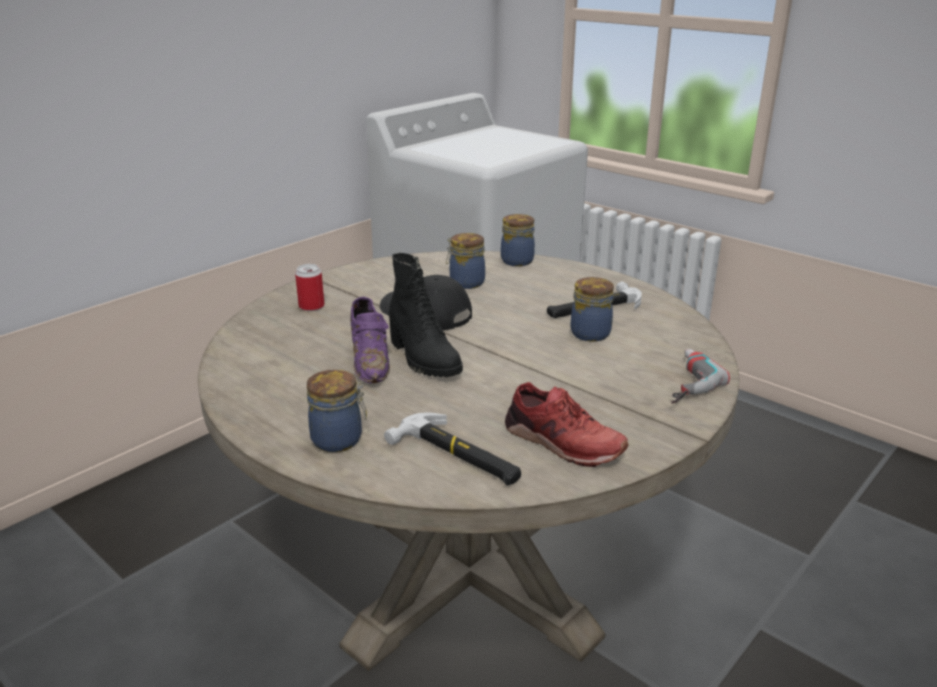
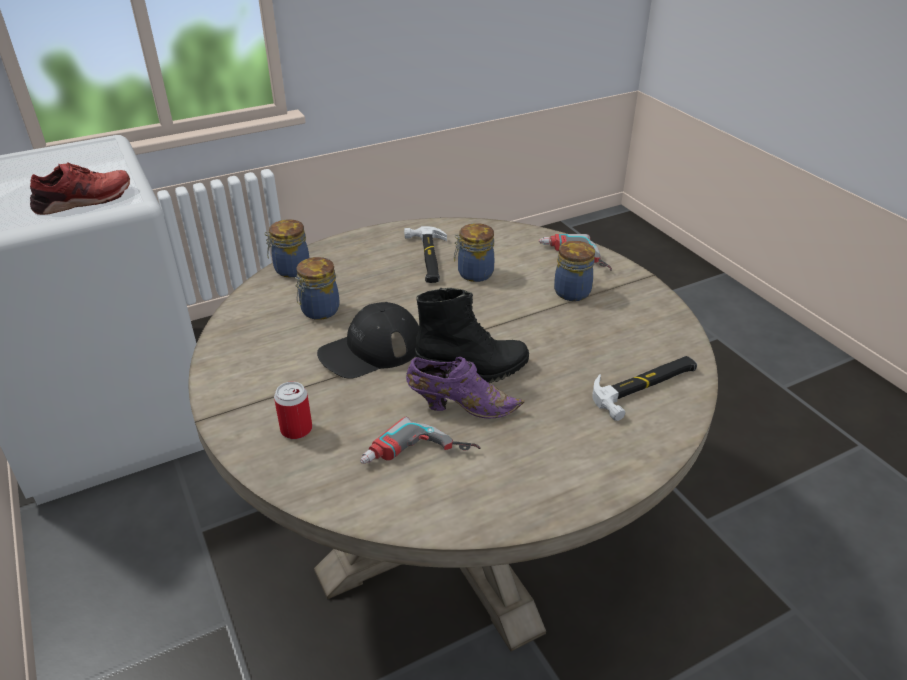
camera: 70 degrees left, 10 degrees up
jar [307,370,367,452] -> jar moved to [554,241,595,301]
red shoe [505,382,629,467] -> red shoe moved to [30,162,130,215]
none -> power drill [360,417,481,464]

